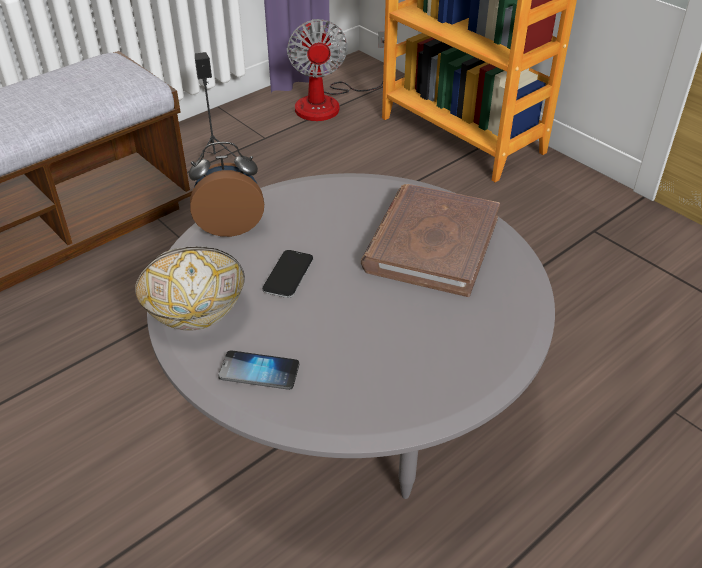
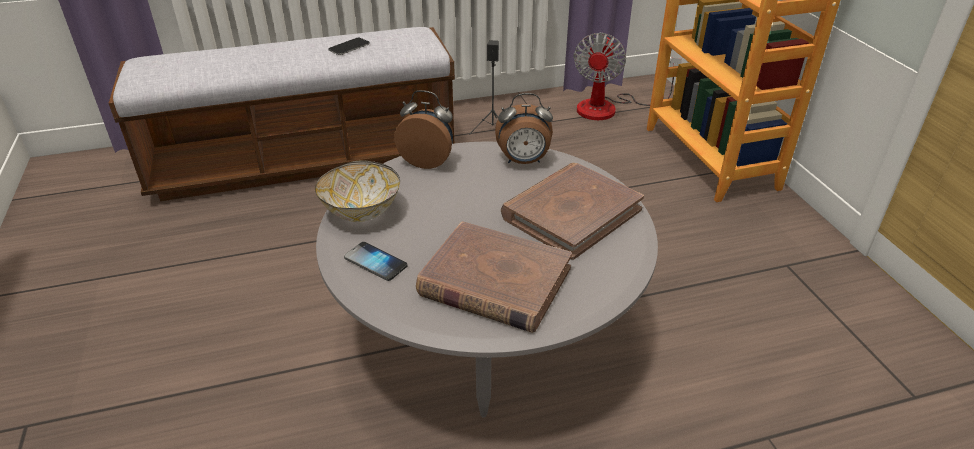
camera: 25 degrees right, 5 degrees down
phone [262,250,313,298] -> phone moved to [329,38,370,55]
none -> brown book [416,222,572,333]
none -> alarm clock [495,93,553,164]

